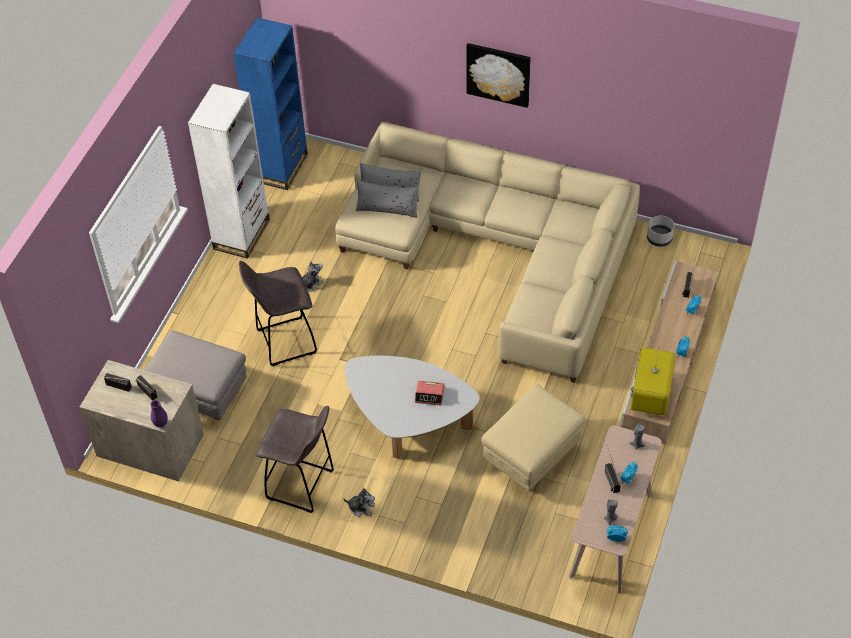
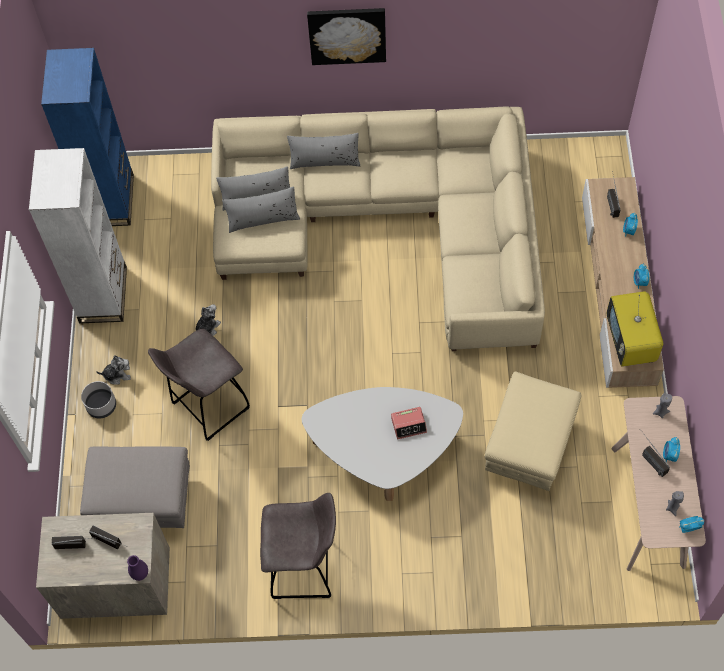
camera: 20 degrees left, 10 degrees up
plush toy [343,488,375,517] -> plush toy moved to [96,355,131,385]
grey planter [647,215,674,247] -> grey planter moved to [81,381,116,418]
none -> grey pillow [287,133,360,169]

